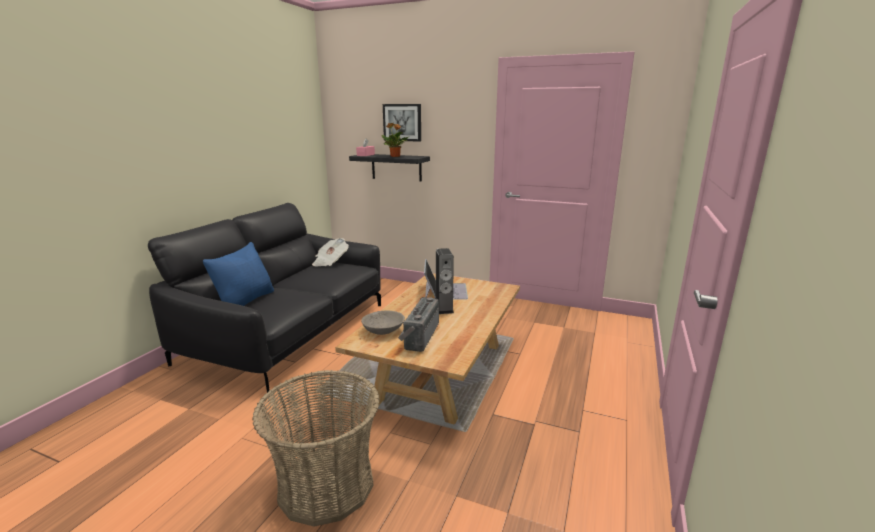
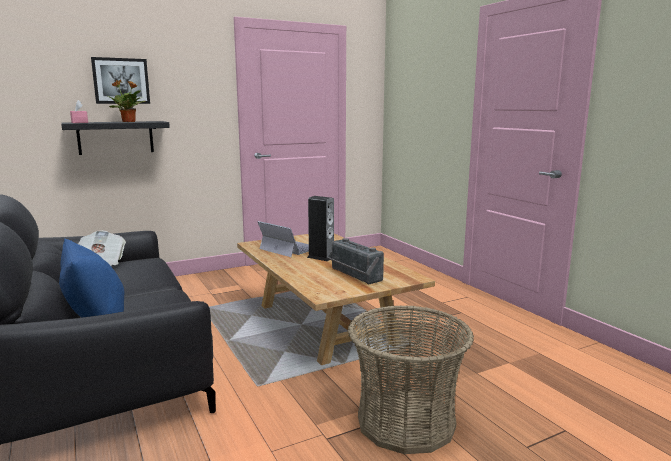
camera: 50 degrees left, 5 degrees down
grey bowl [361,311,405,335] -> none

